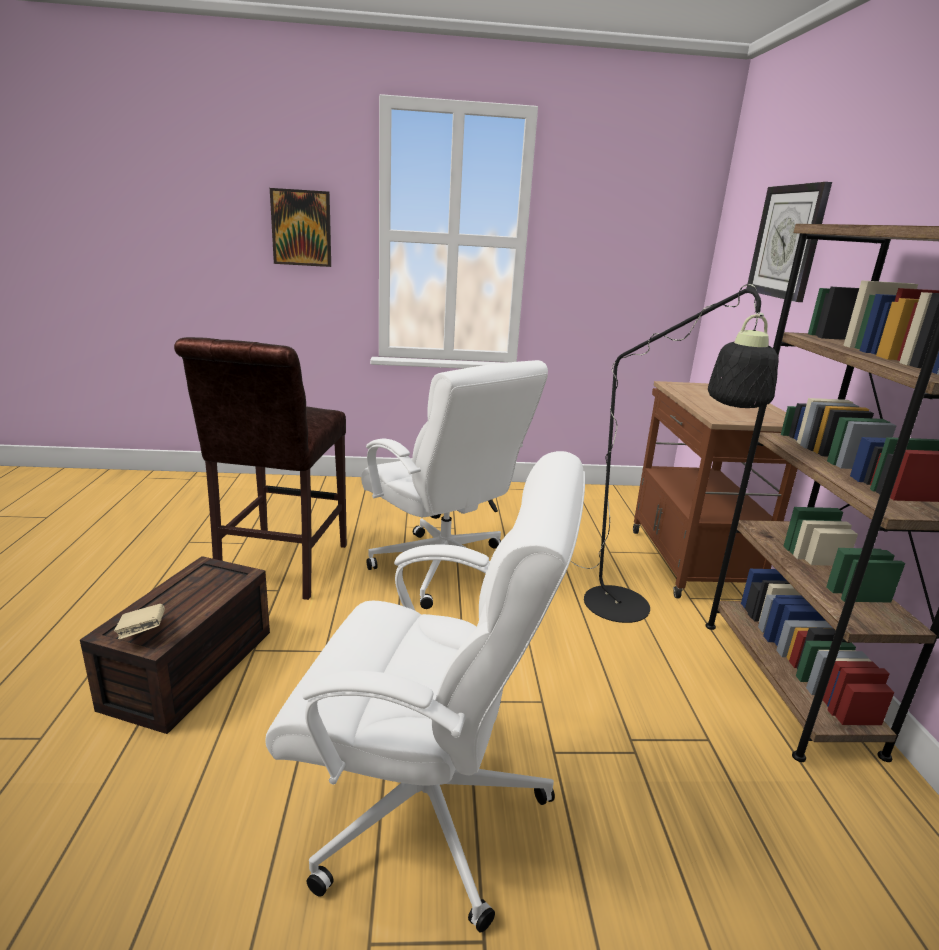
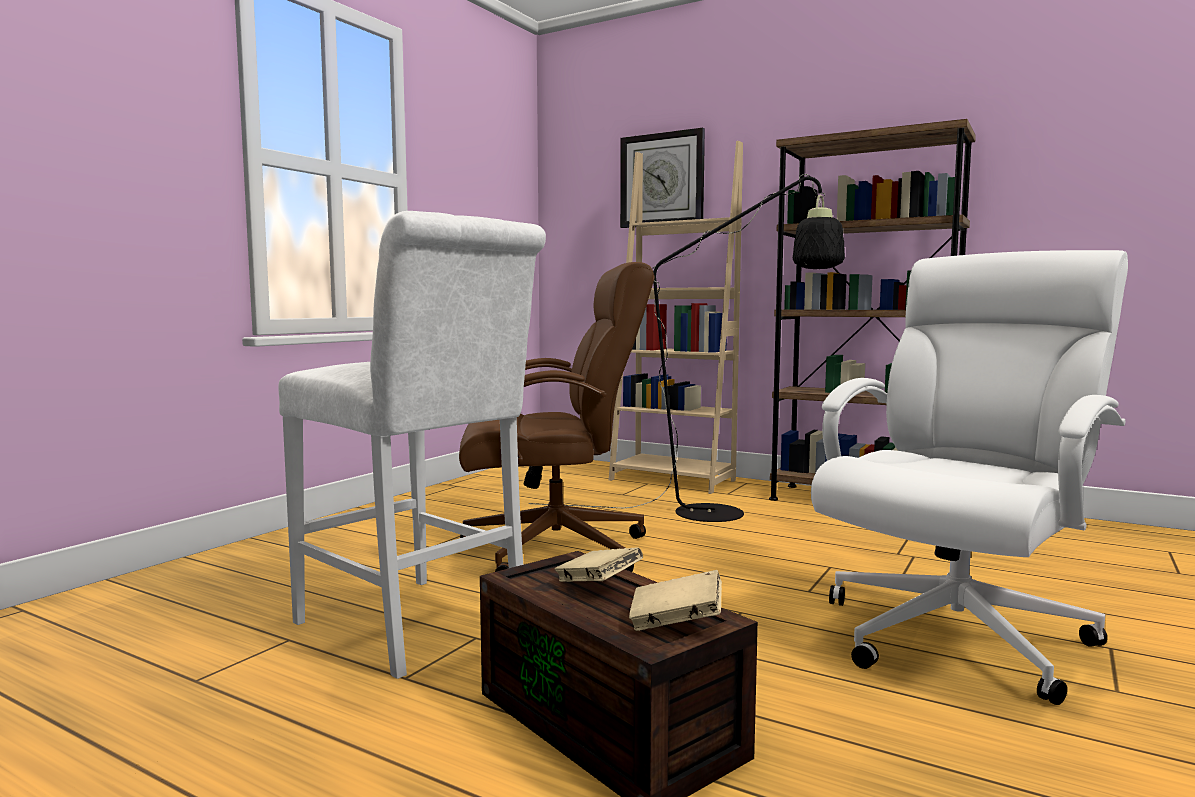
camera: 55 degrees left, 15 degrees down
brown stool [174,337,347,600] -> white stool [278,211,546,679]
picture [270,188,331,267] -> none
white office chair [361,360,548,609] -> brown office chair [459,262,655,572]
brown cart [633,381,797,598] -> beige bookcase [609,141,743,494]
none -> beige book [554,547,643,582]

